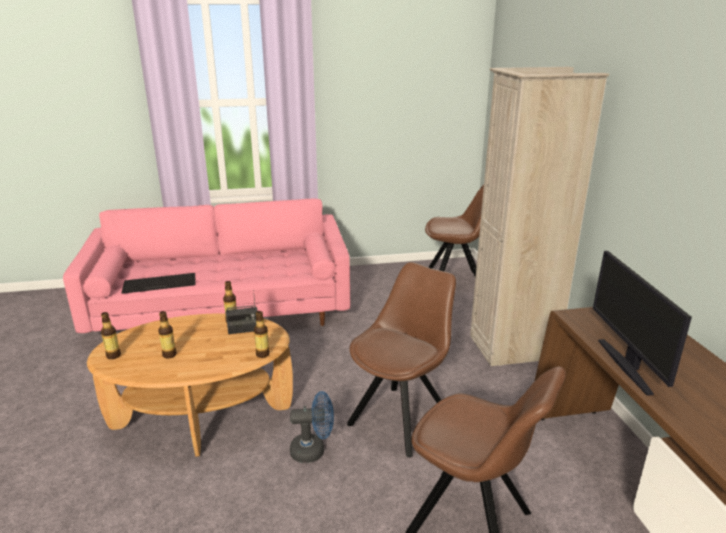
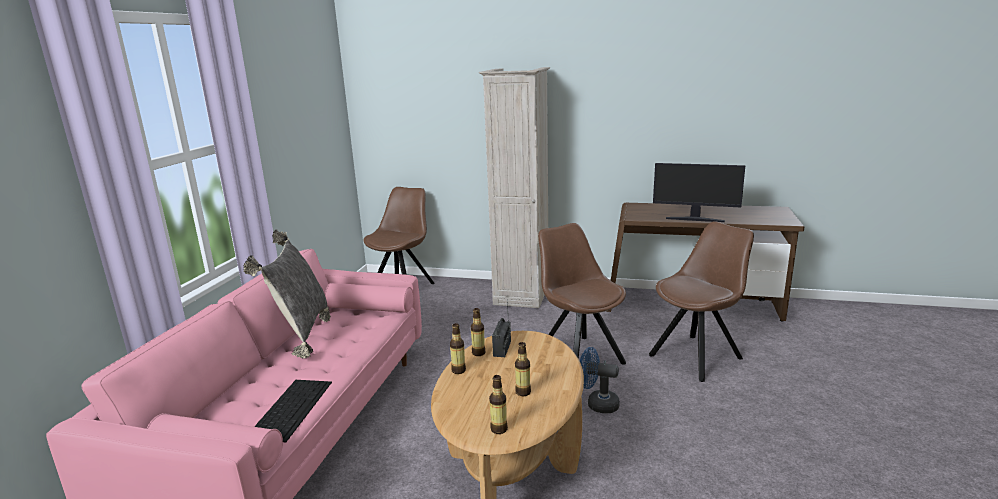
camera: 65 degrees left, 5 degrees down
bottle [254,311,270,358] -> bottle moved to [450,323,466,374]
blue fan [290,391,334,463] -> blue fan turned 90 degrees counterclockwise [580,347,620,413]
none -> pillow [243,230,331,359]

